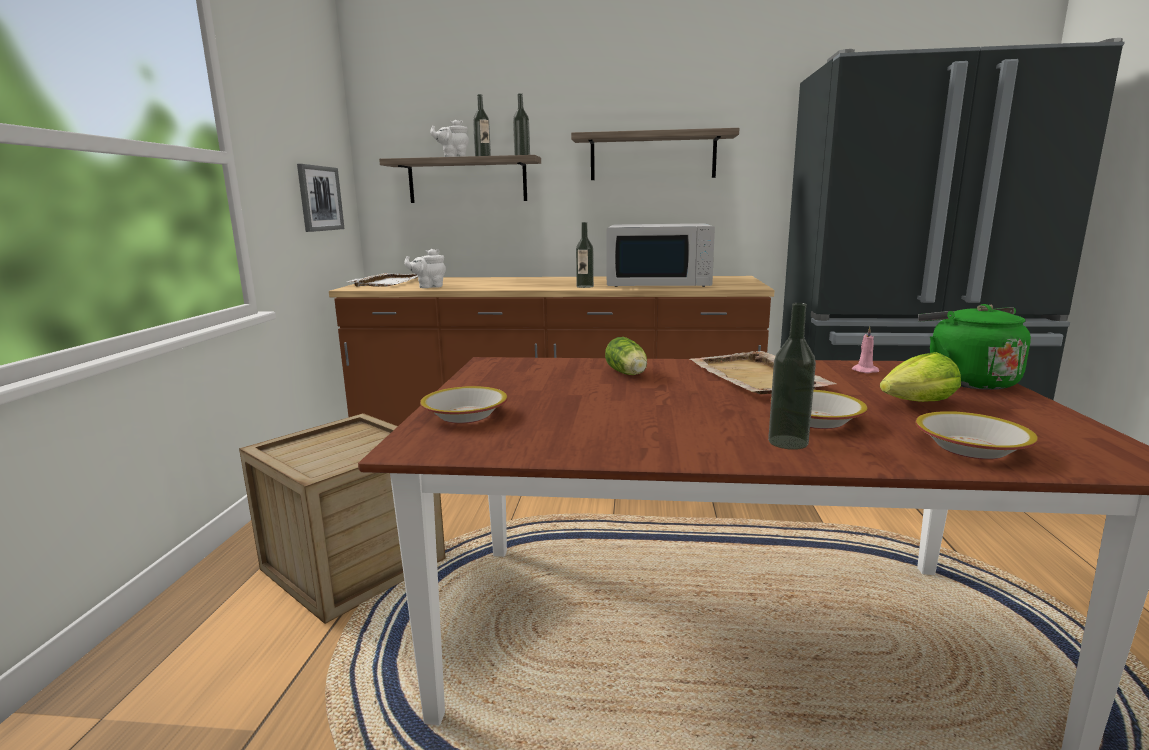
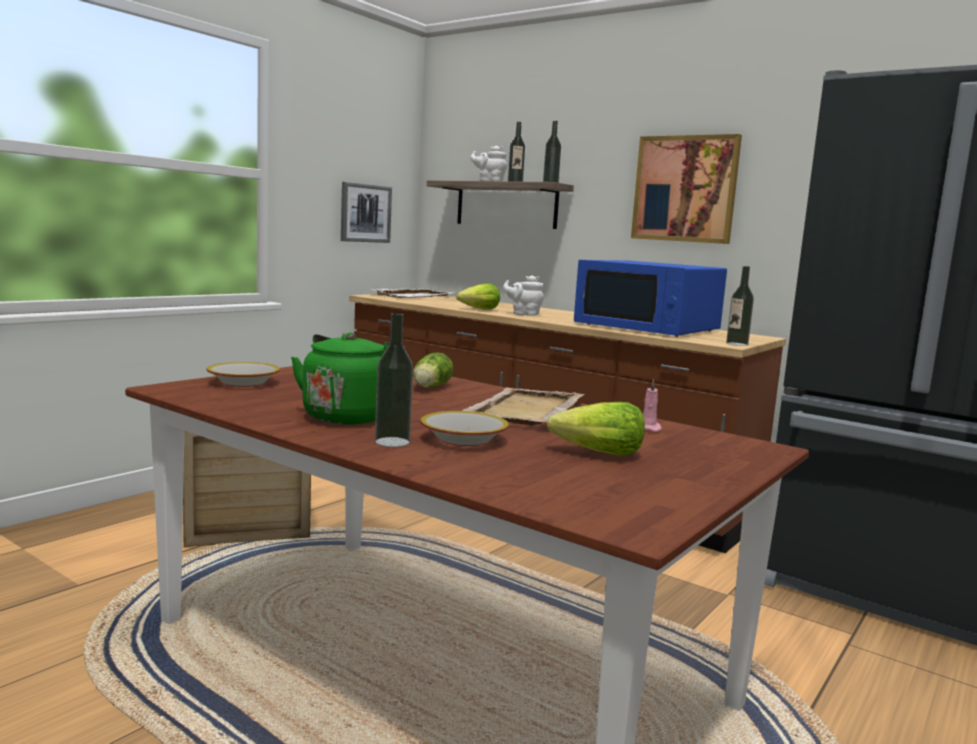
camera: 30 degrees right, 5 degrees down
white teapot [404,249,446,288] -> white teapot moved to [503,275,544,316]
shelf [571,128,740,180] -> picture [631,134,742,244]
bottle [576,222,594,288] -> bottle moved to [726,266,754,346]
white microwave [607,223,715,287] -> blue microwave [574,260,727,337]
bowl [915,411,1038,459] -> none
green kettle [918,304,1031,390] -> green kettle moved to [291,333,406,425]
none -> lettuce [456,283,500,310]

